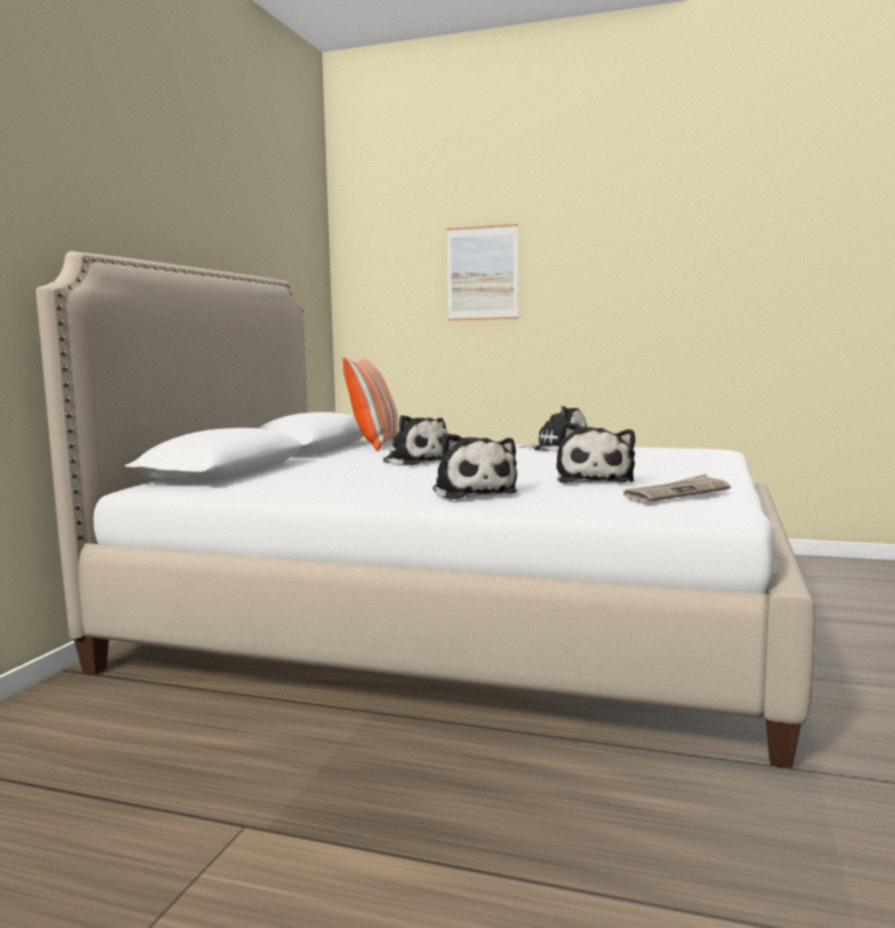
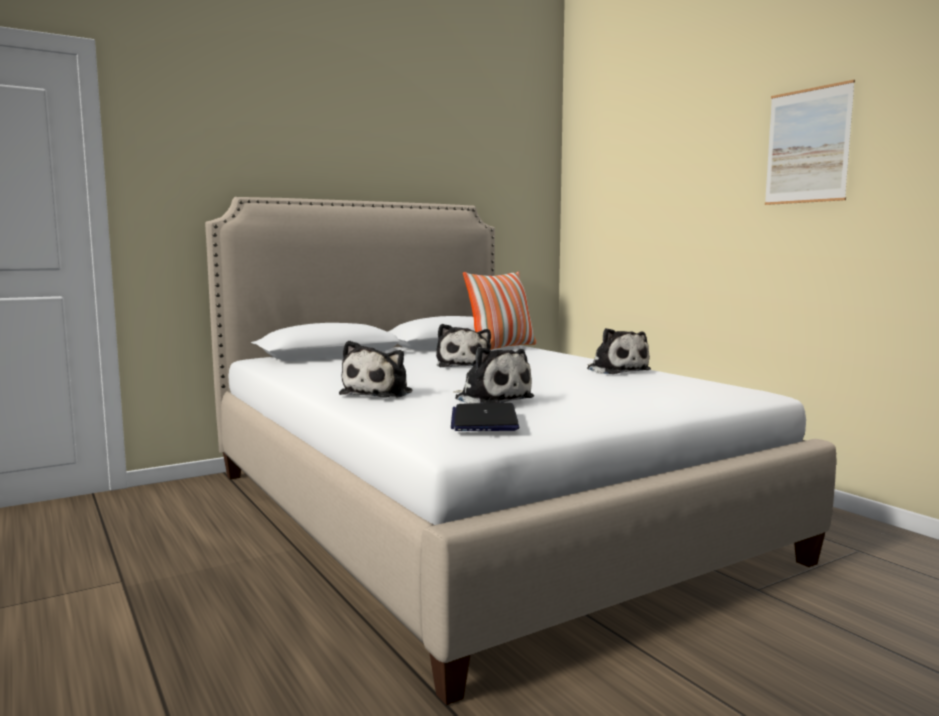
camera: 40 degrees right, 0 degrees up
picture [447,224,518,321] -> picture moved to [765,80,855,205]
plush toy [556,422,635,483] -> plush toy turned 90 degrees counterclockwise [453,347,534,404]
newspaper [623,474,731,502] -> laptop [451,403,519,431]

